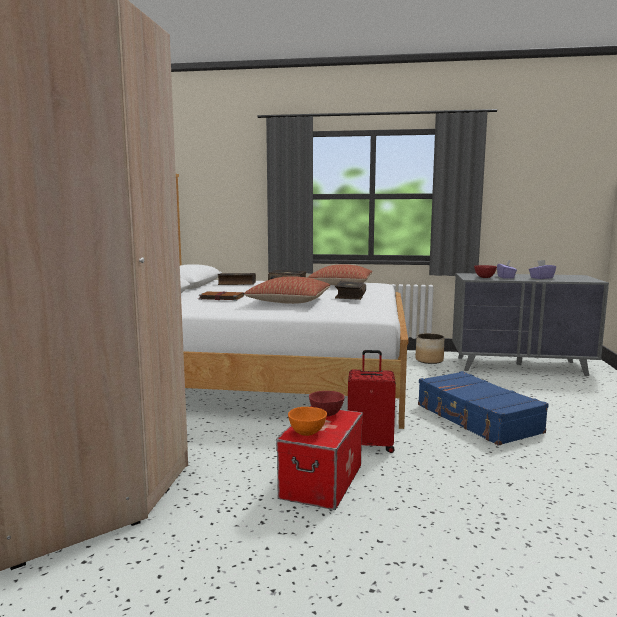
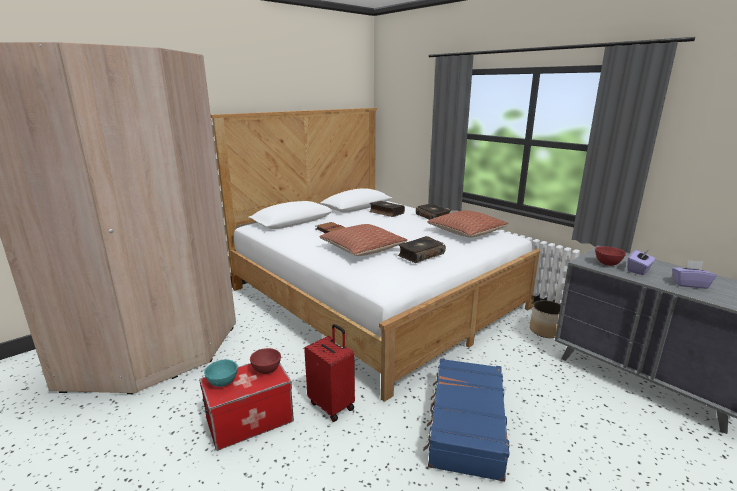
camera: 40 degrees right, 10 degrees up
orange bowl [288,407,327,436] -> turquoise bowl [204,359,238,387]

